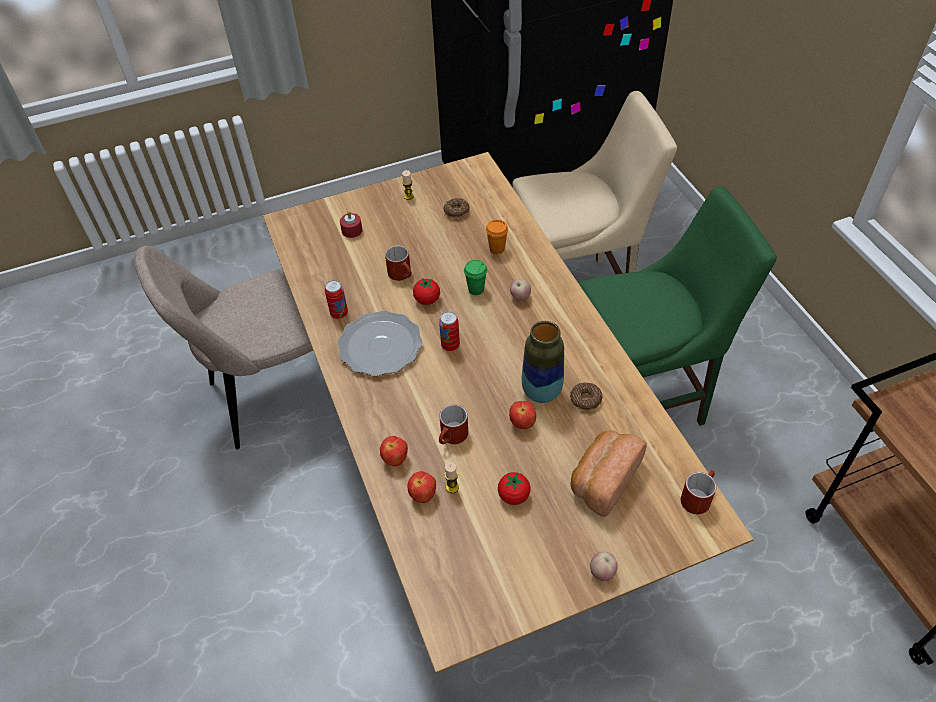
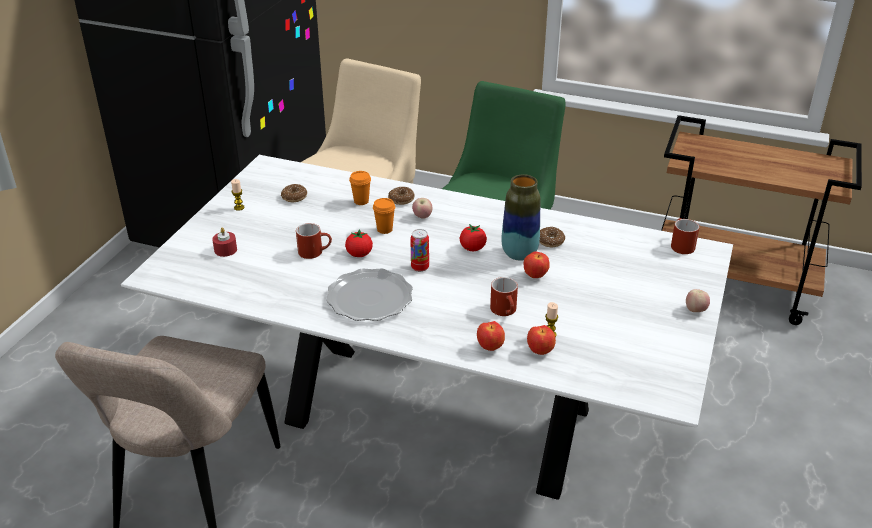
camera: 50 degrees left, 15 degrees down
brown dining table [263,152,754,673] -> white dining table [121,155,733,500]
can [325,280,348,319] -> none
green cup [464,260,487,295] -> orange cup [373,198,395,234]
tomato [498,472,531,505] -> tomato moved to [460,224,487,251]
bread [571,431,647,517] -> none
none -> donut [388,187,415,205]

